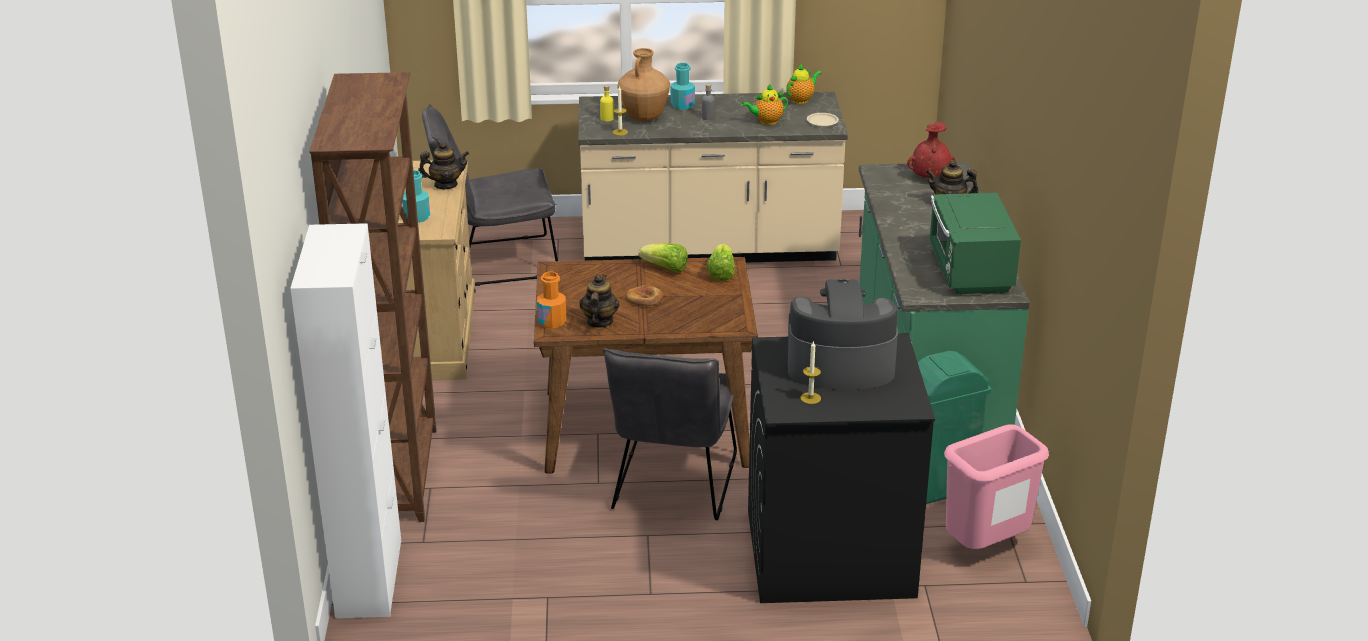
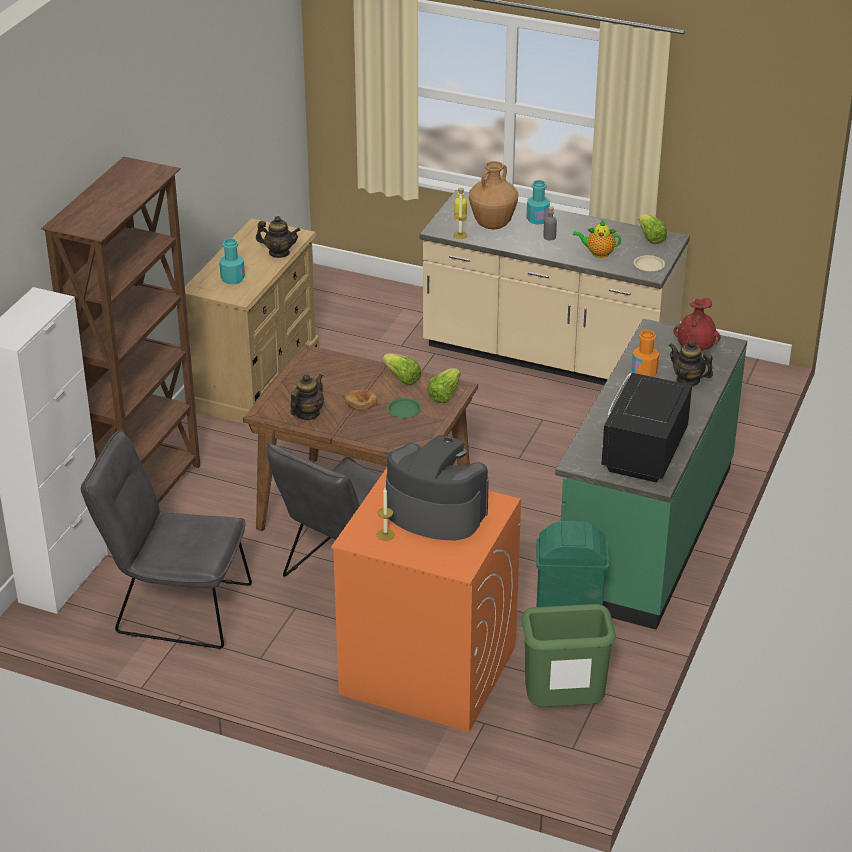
camera: 25 degrees right, 5 degrees up
grey chair [422,104,558,286] -> grey chair moved to [81,430,252,649]
orange bottle [537,271,567,329] -> orange bottle moved to [632,330,659,377]
black washing machine [748,334,935,603] -> orange washing machine [331,468,521,732]
teapot [786,64,822,104] -> lettuce [638,213,667,244]
green microwave [929,193,1021,295] -> black microwave [601,373,692,483]
pink trash can [944,425,1049,549] -> green trash can [521,604,616,707]
none -> green plate [387,398,421,418]

